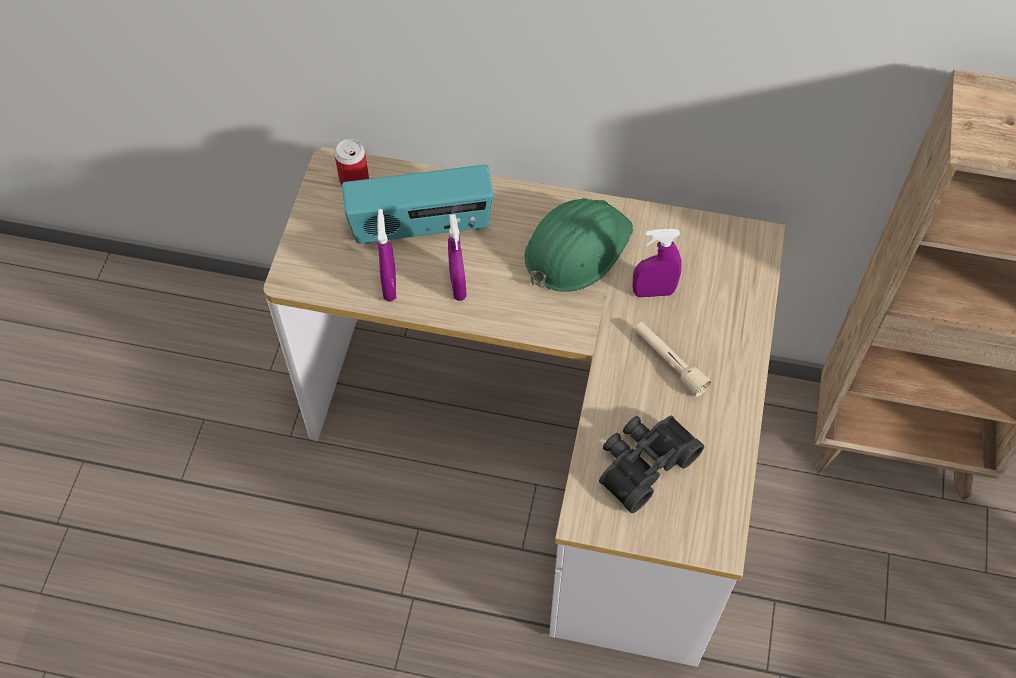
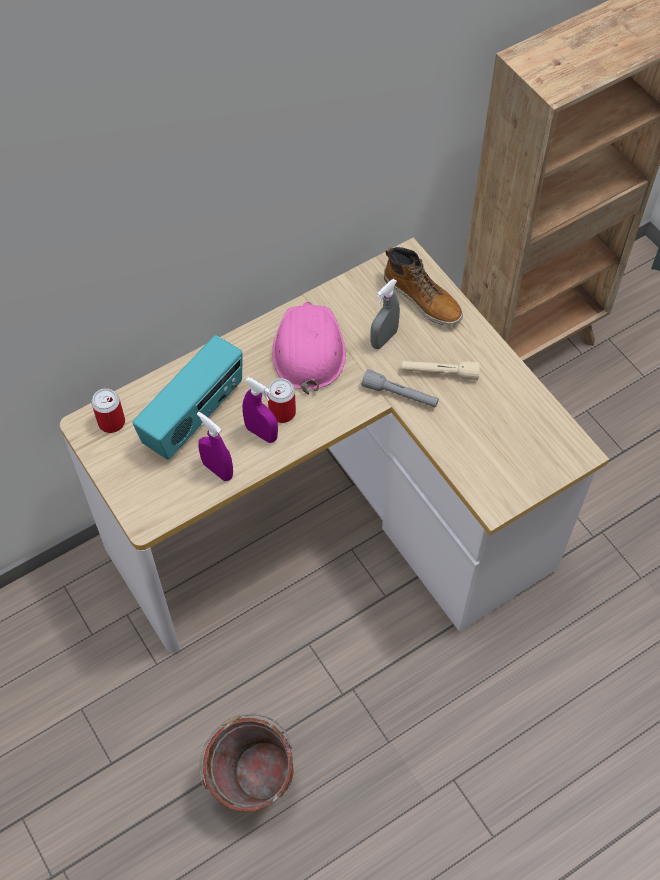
camera: 45 degrees left, 0 degrees up
green hard hat [524,198,633,292] -> pink hard hat [272,302,346,395]
black binoculars [599,416,704,513] -> none
purple spray bottle [632,229,682,298] -> grey spray bottle [370,279,400,349]
none -> bucket [199,714,293,812]
none -> can [267,378,296,423]
none -> grey flashlight [362,369,439,408]
none -> boot [384,247,463,326]

